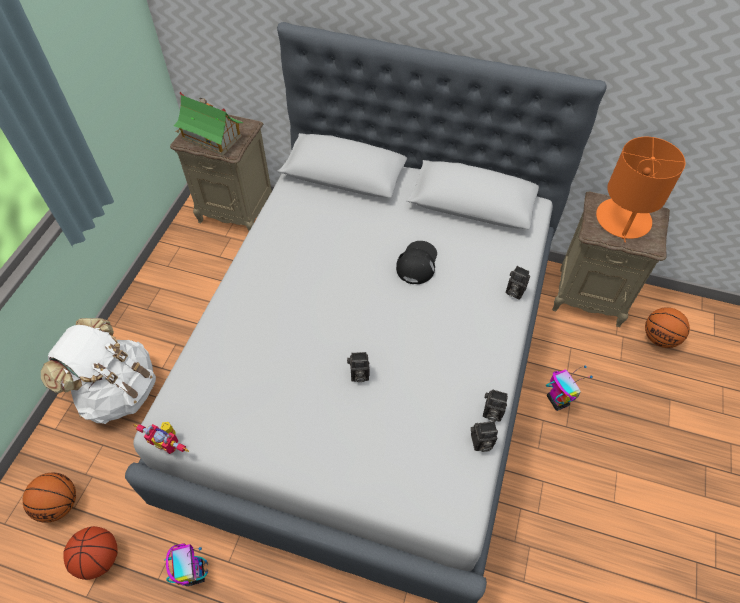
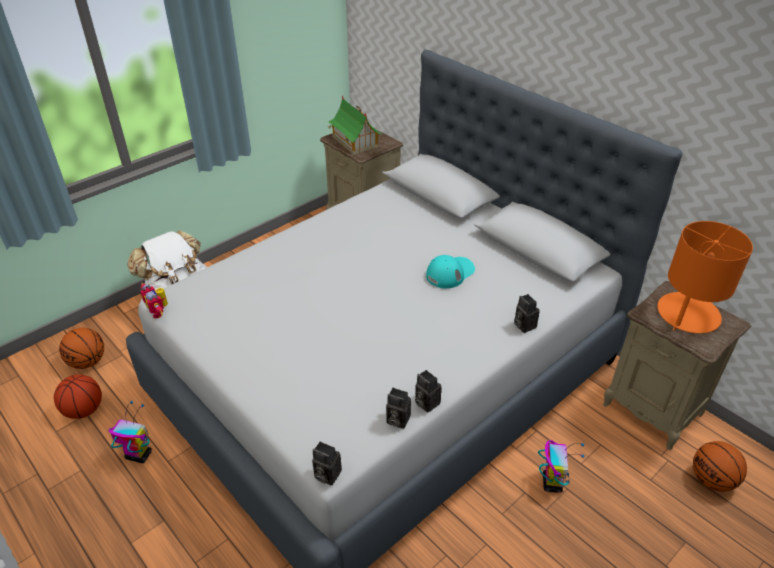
camera: 30 degrees right, 15 degrees down
toy robot [165,544,209,586] -> toy robot turned 90 degrees counterclockwise [109,401,152,463]
camera [347,352,370,382] -> camera moved to [312,441,342,486]
black cap [396,241,437,284] -> turquoise cap [426,255,475,288]

